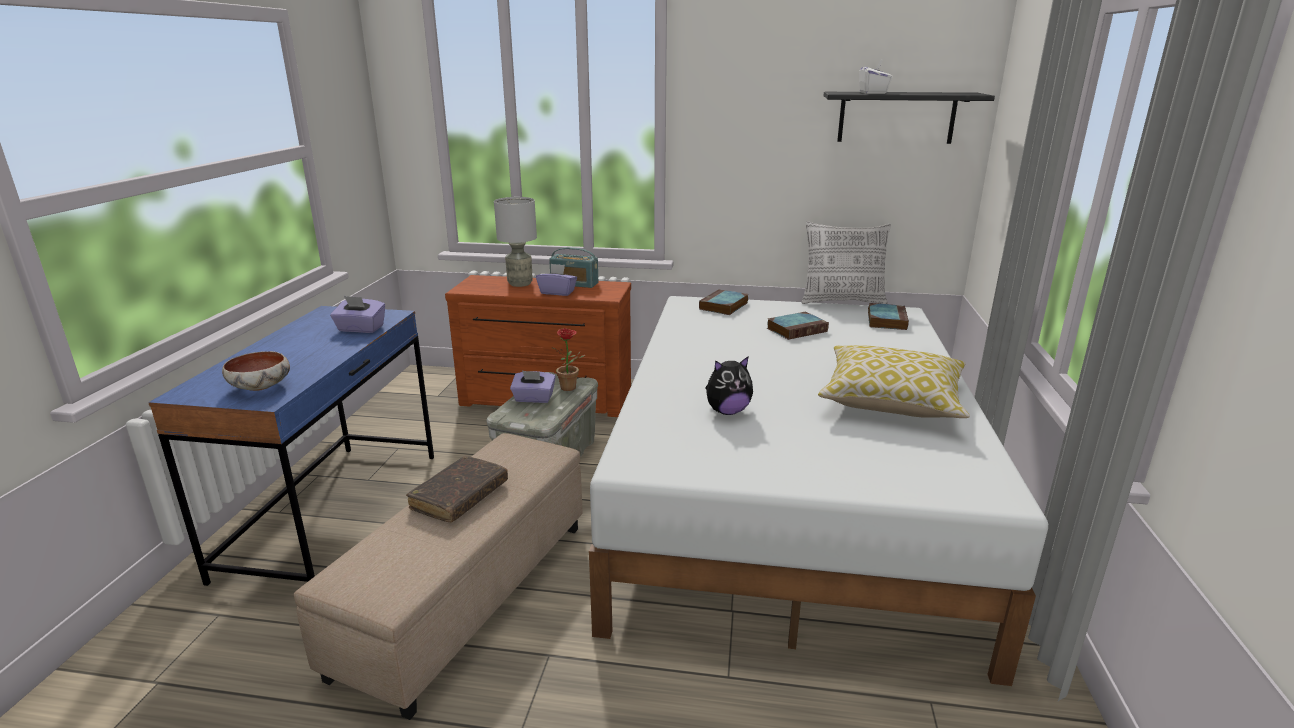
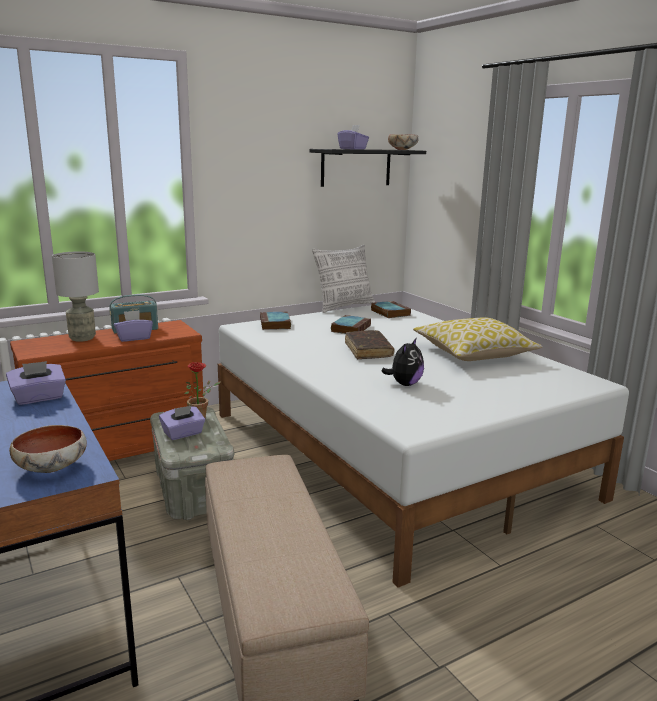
camera: 40 degrees left, 5 degrees down
brown book [406,456,508,522] -> brown book moved to [345,330,394,359]
white tissue box [859,59,893,94] -> purple tissue box [337,125,369,150]
none -> bowl [388,134,418,150]

